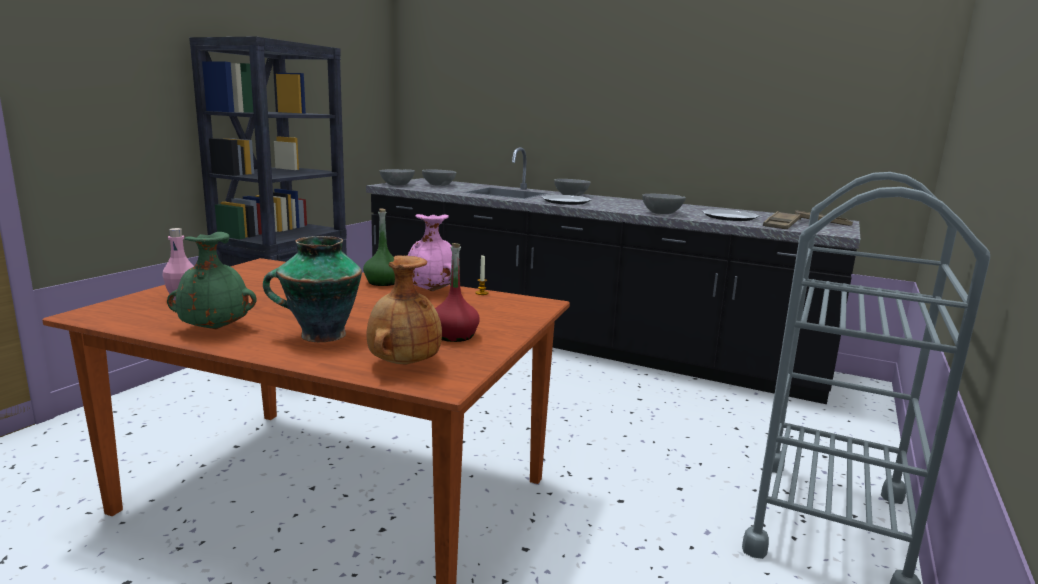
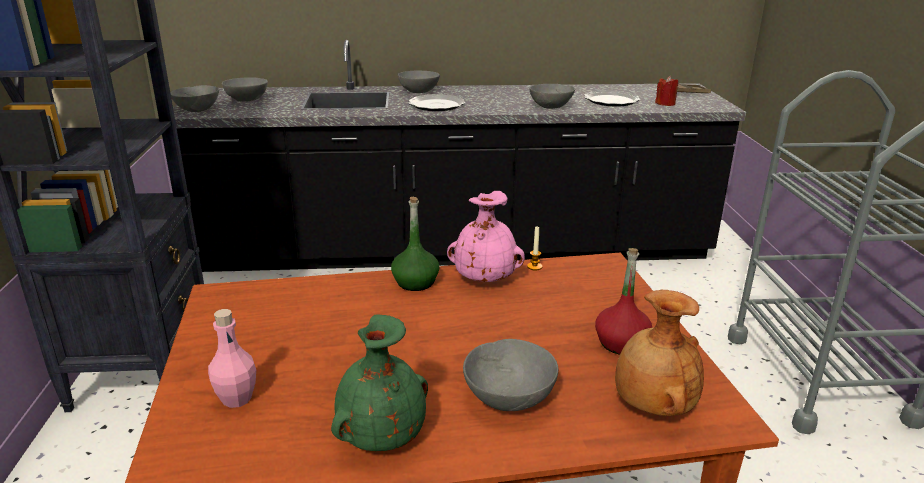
camera: 30 degrees left, 10 degrees up
vase [263,236,362,342] -> grey bowl [463,339,558,411]
brown tray [763,211,801,229] -> red candle [655,76,678,106]

